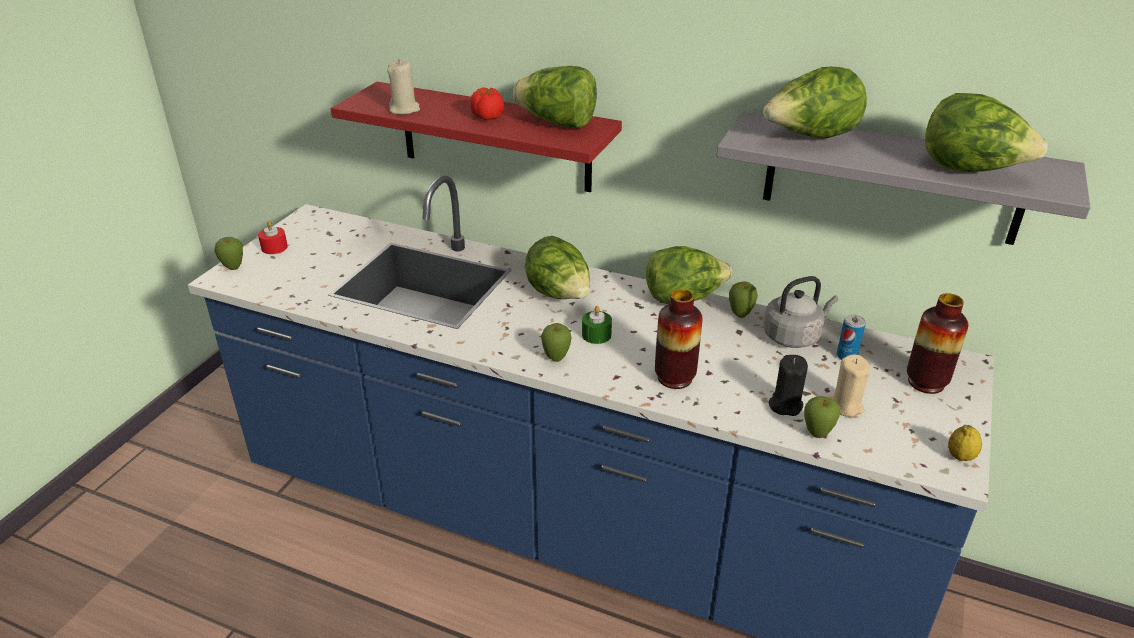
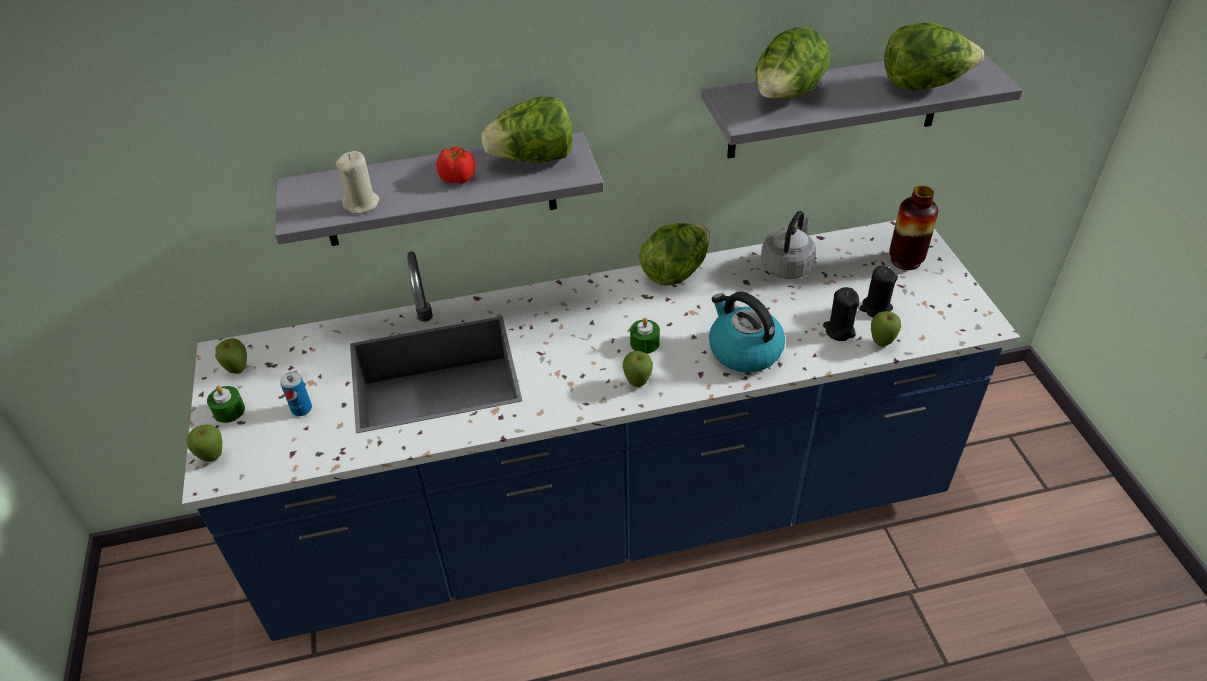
camera: 35 degrees left, 10 degrees up
red candle [258,221,288,254] -> green candle [207,385,245,423]
red shelf [330,82,622,192] -> grey shelf [275,132,604,246]
lettuce [525,236,590,299] -> none
vase [655,289,703,389] -> kettle [709,291,785,373]
apple [729,281,758,318] -> apple moved to [215,338,247,374]
beige candle [828,355,870,417] -> black candle [860,266,898,318]
can [837,315,866,360] -> can moved to [280,372,312,416]
lemon [948,425,982,461] -> none

